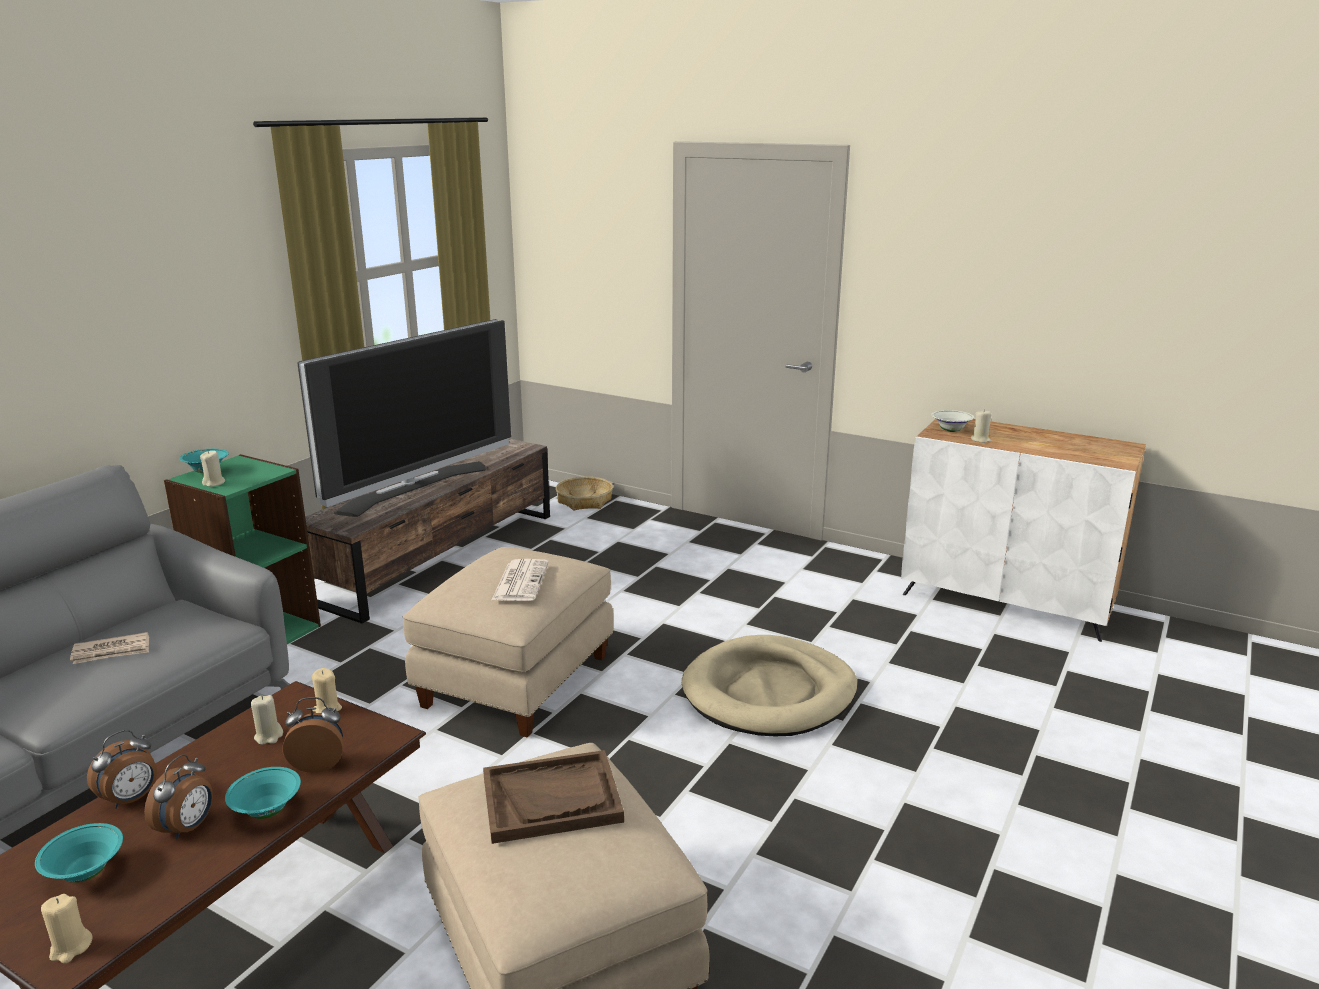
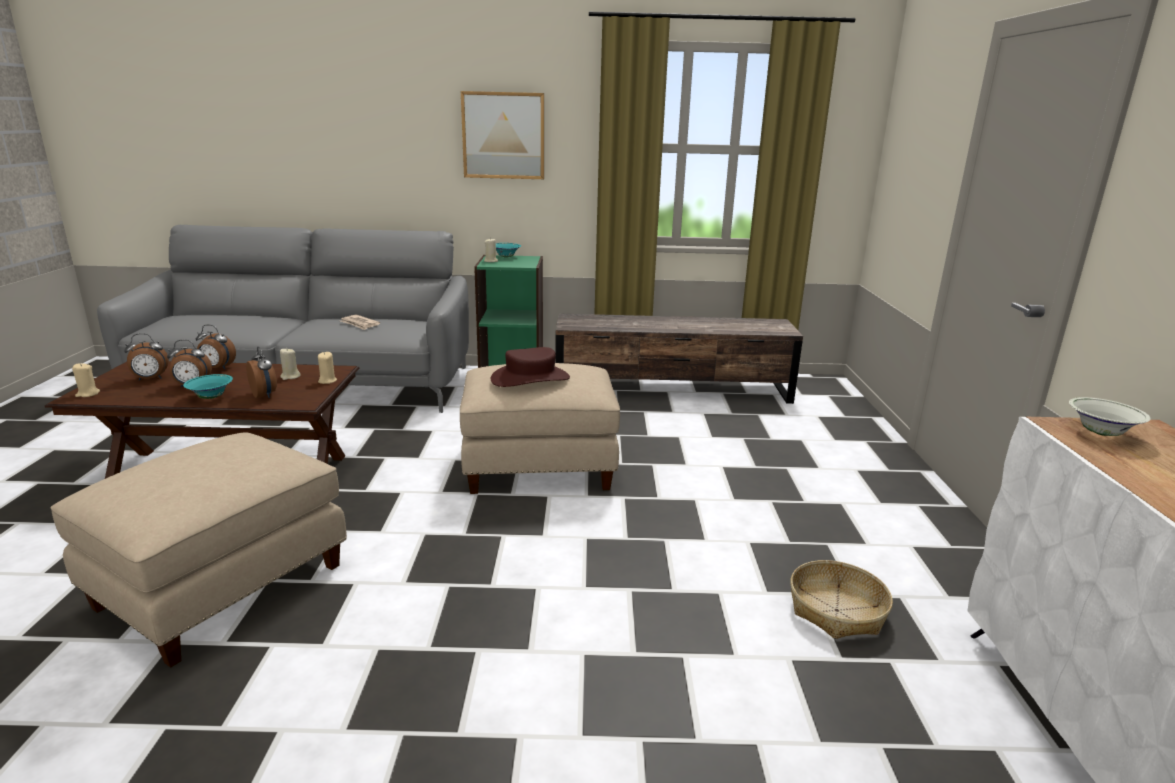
camera: 60 degrees right, 0 degrees up
turquoise bowl [35,823,123,883] -> alarm clock [124,333,169,381]
television [297,319,511,517] -> none
brown tray [483,750,624,844] -> none
newspaper [492,559,549,601] -> brown hat [491,347,570,387]
basket [556,477,613,510] -> basket moved to [790,560,893,639]
beige dog bed [682,635,857,736] -> none
beige candle [971,409,992,443] -> none
none -> picture [461,91,544,179]

